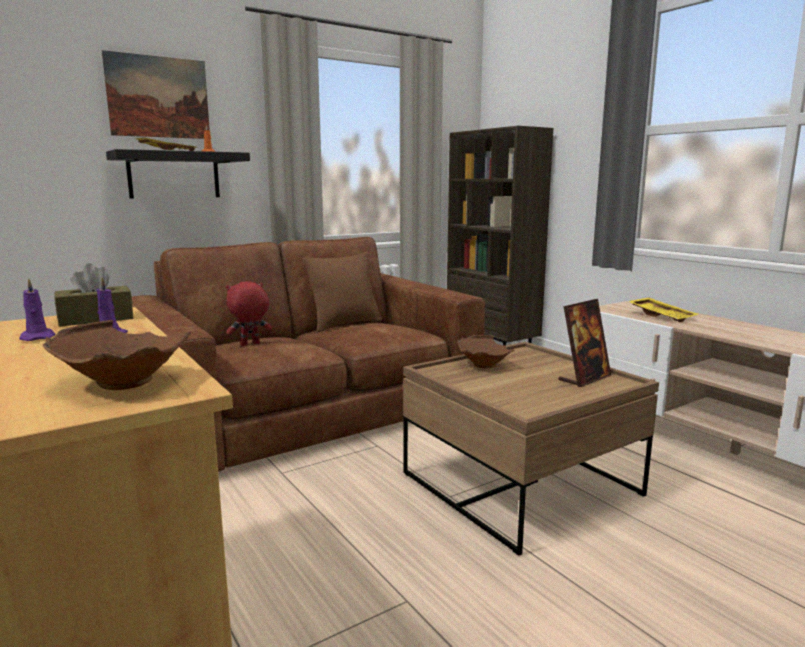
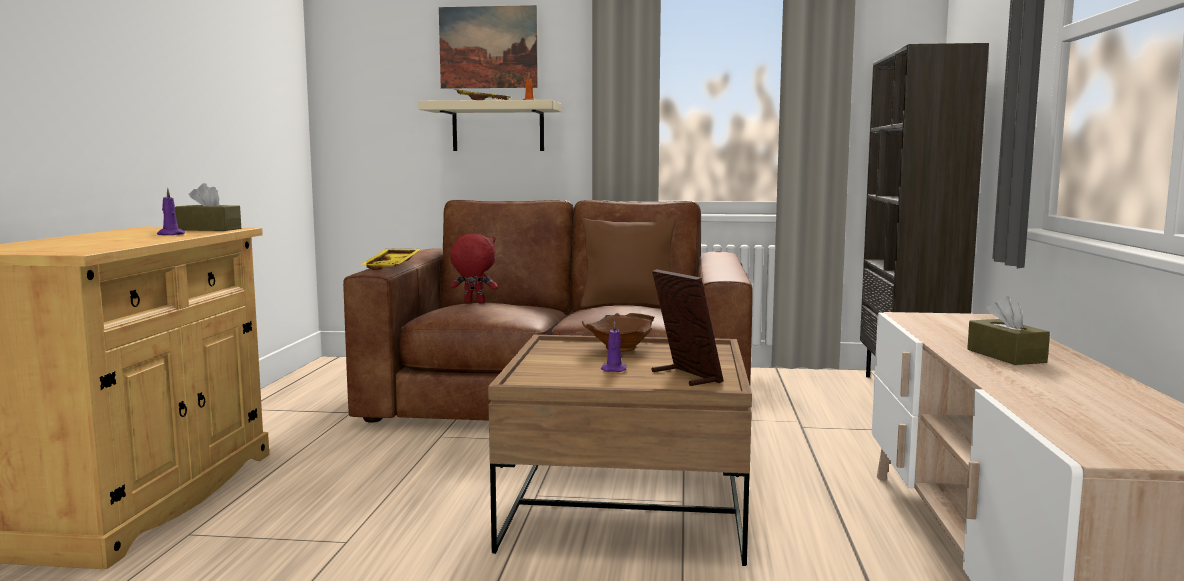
camera: 40 degrees right, 5 degrees down
purple candle [19,278,55,341] -> purple candle moved to [601,320,626,372]
brown bowl [43,320,191,390] -> none
black shelf [106,149,250,199] -> beige shelf [418,100,561,151]
picture frame [559,299,611,387] -> picture frame turned 120 degrees counterclockwise [651,269,724,386]
yellow tray [628,297,698,322] -> yellow tray moved to [360,249,421,270]
none -> brown tissue box [967,296,1050,365]

